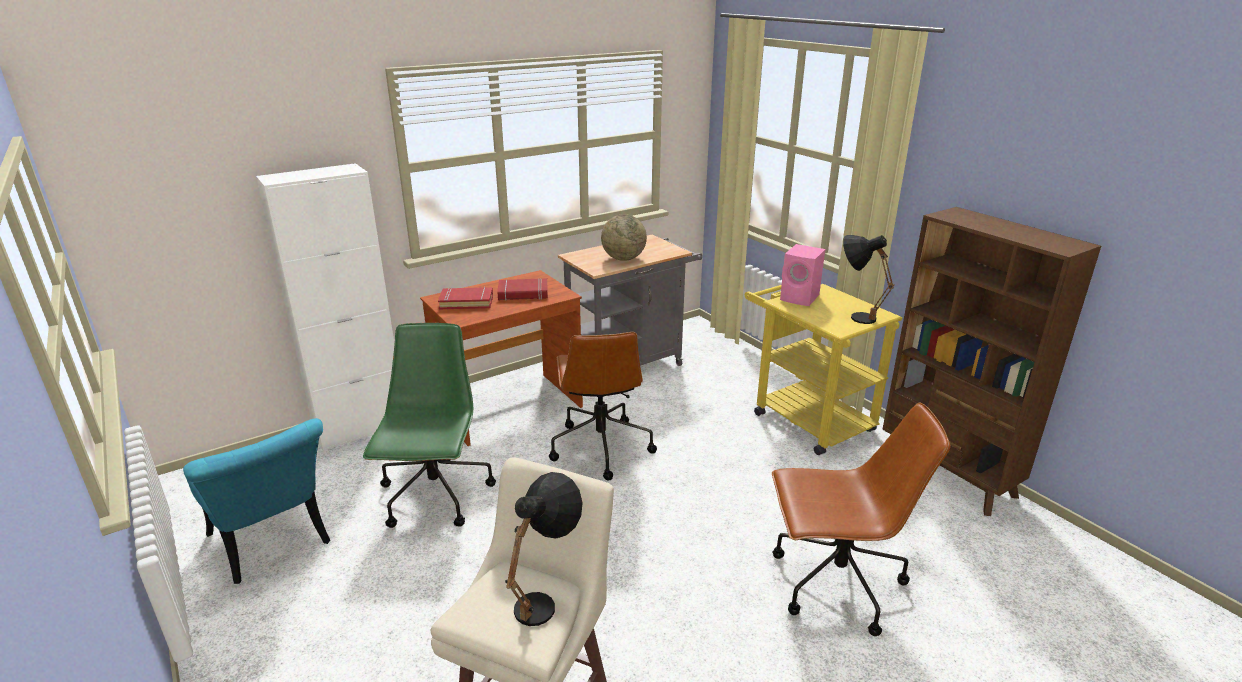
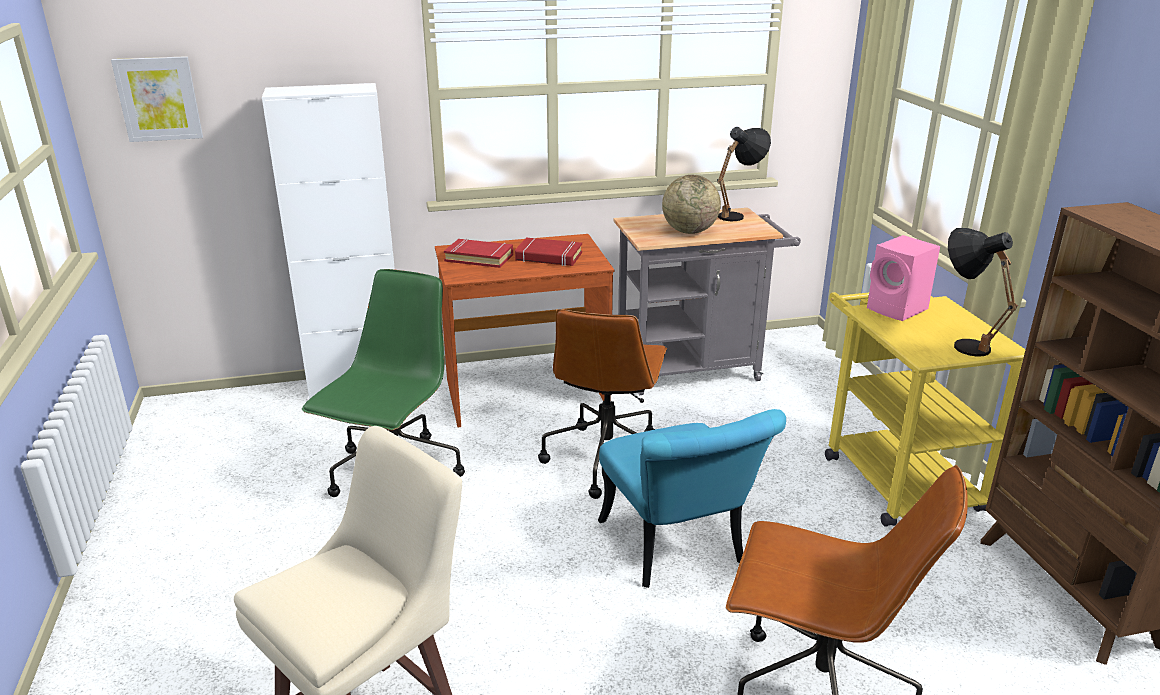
camera: 20 degrees right, 0 degrees up
turquoise chair [183,418,330,584] -> turquoise chair moved to [598,409,786,588]
black table lamp [505,472,583,626] -> black table lamp moved to [717,127,771,221]
none -> picture [111,56,203,142]

